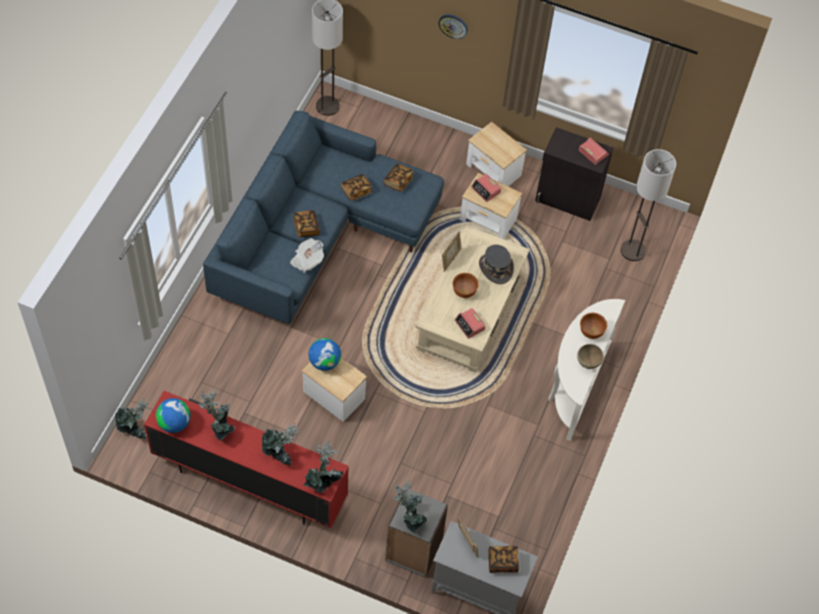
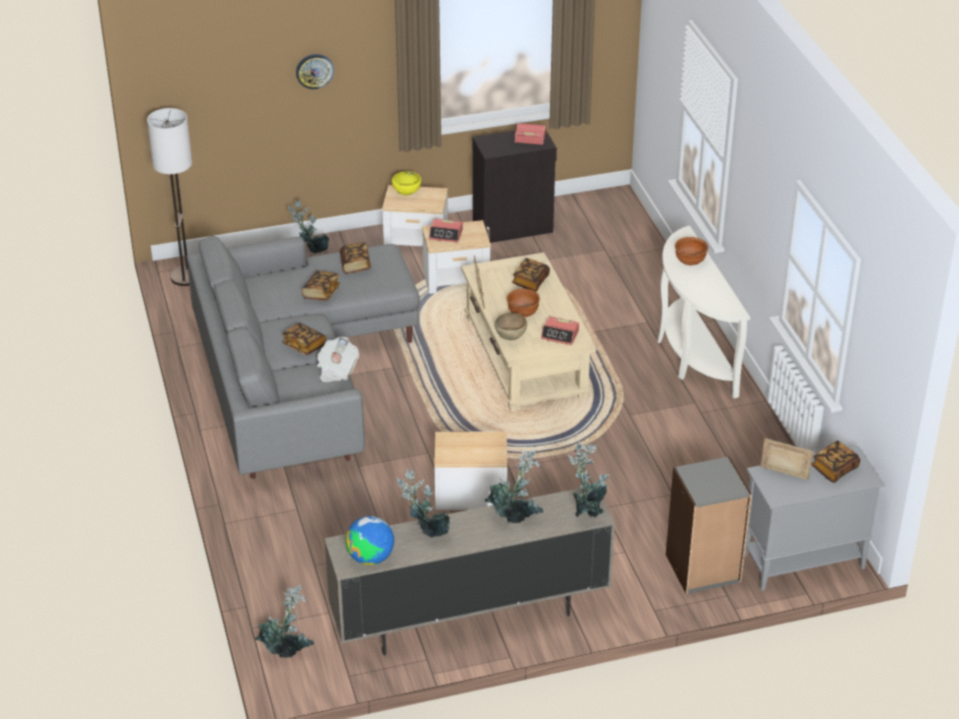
camera: 35 degrees left, 20 degrees down
red tv stand [144,391,349,528] -> beige tv stand [324,488,615,655]
blue sofa [203,111,444,324] -> grey sofa [187,235,420,478]
globe [309,338,341,371] -> none
potted plant [393,480,427,533] -> potted plant moved to [288,199,330,254]
grey hat [479,244,514,284] -> book [512,258,550,292]
brown bowl [577,344,604,369] -> brown bowl moved to [495,313,527,340]
floor lamp [621,149,676,261] -> none
none -> yellow bowl [392,172,421,195]

